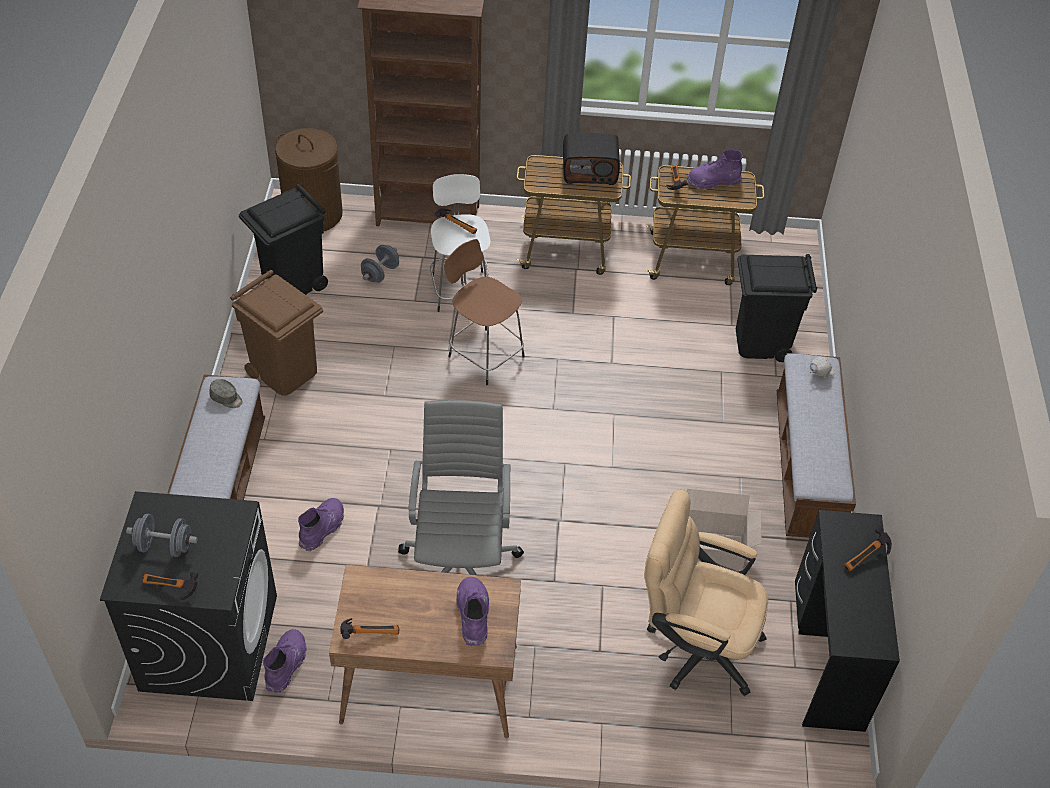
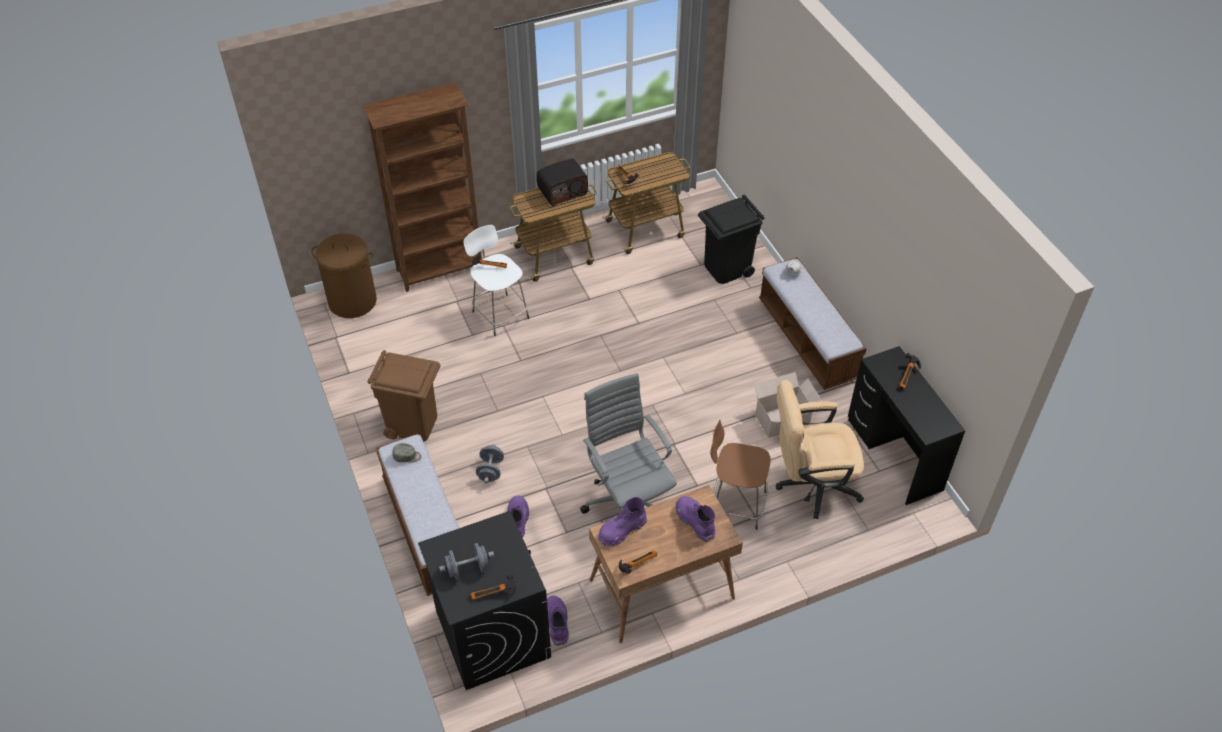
camera: 25 degrees left, 0 degrees up
black trash can [239,184,328,295] -> none
grey dumbbell [361,245,399,283] -> grey dumbbell moved to [476,444,504,483]
brown stool [444,239,525,385] -> brown stool moved to [710,419,771,530]
purple boot [687,150,743,190] -> purple boot moved to [598,497,647,547]

